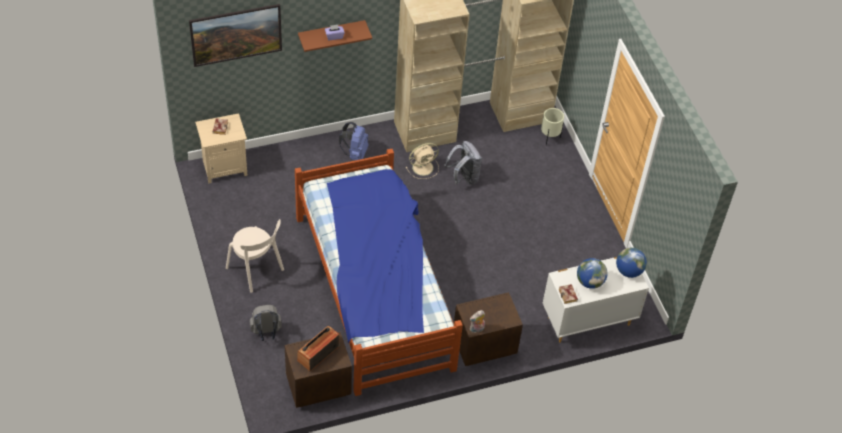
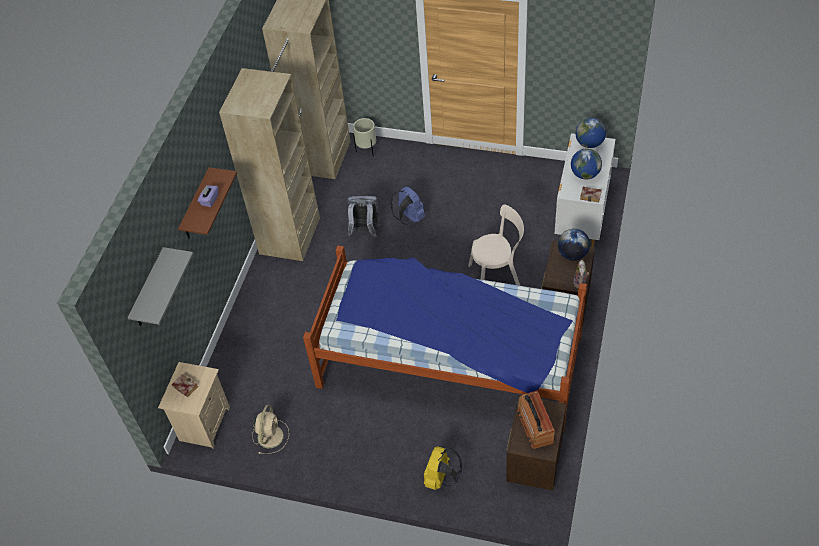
camera: 50 degrees left, 0 degrees up
picture [189,4,282,67] -> grey shelf [128,247,193,326]
beige chair [226,219,284,293] -> beige chair moved to [468,205,524,286]
grey backpack [250,305,282,341] -> yellow backpack [424,447,462,490]
blue backpack [339,122,369,160] -> blue backpack moved to [390,186,425,225]
beige fan [406,143,439,179] -> beige fan moved to [252,405,289,454]
none -> globe [558,229,590,261]

